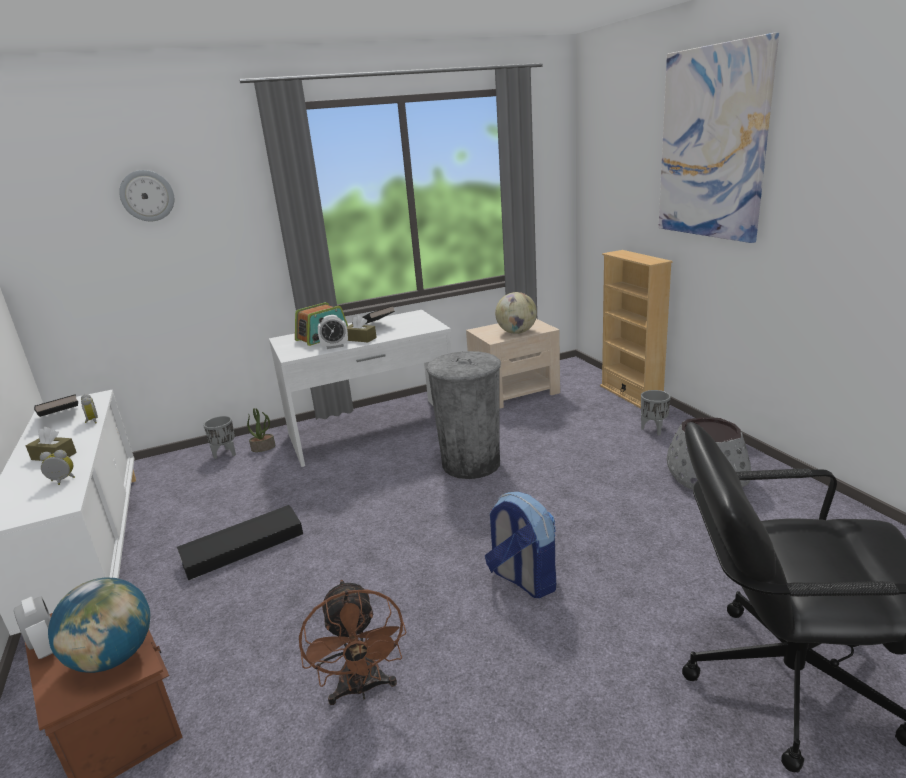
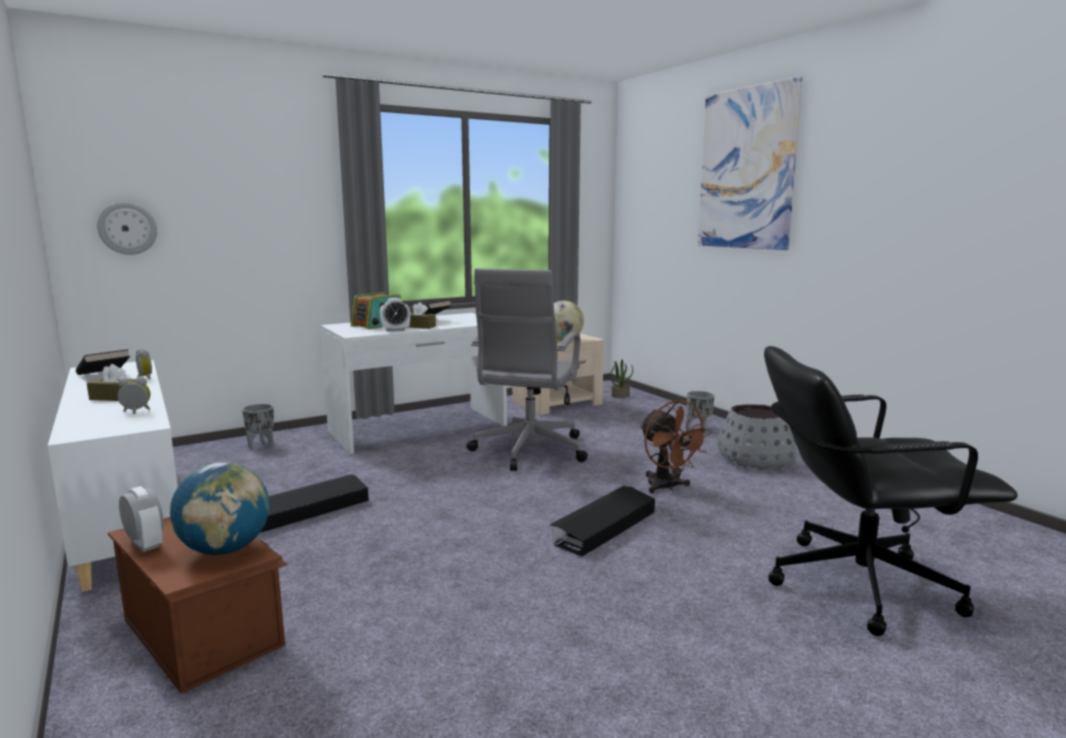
camera: 10 degrees left, 10 degrees down
wall clock [119,170,174,222] -> wall clock moved to [97,202,157,255]
potted plant [247,408,275,452] -> potted plant moved to [610,360,633,398]
brown fan [299,580,407,705] -> brown fan moved to [640,400,712,494]
grey trash can [426,351,501,479] -> grey office chair [466,268,588,471]
backpack [485,492,556,598] -> black storage box [550,486,655,557]
beige bookcase [600,250,673,409] -> none

